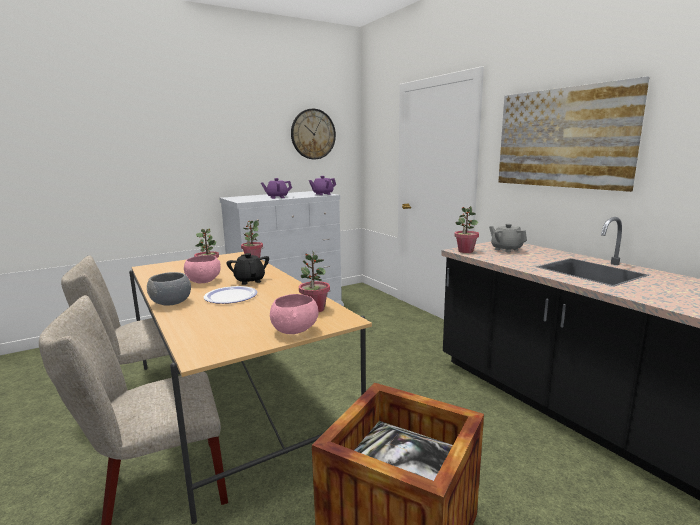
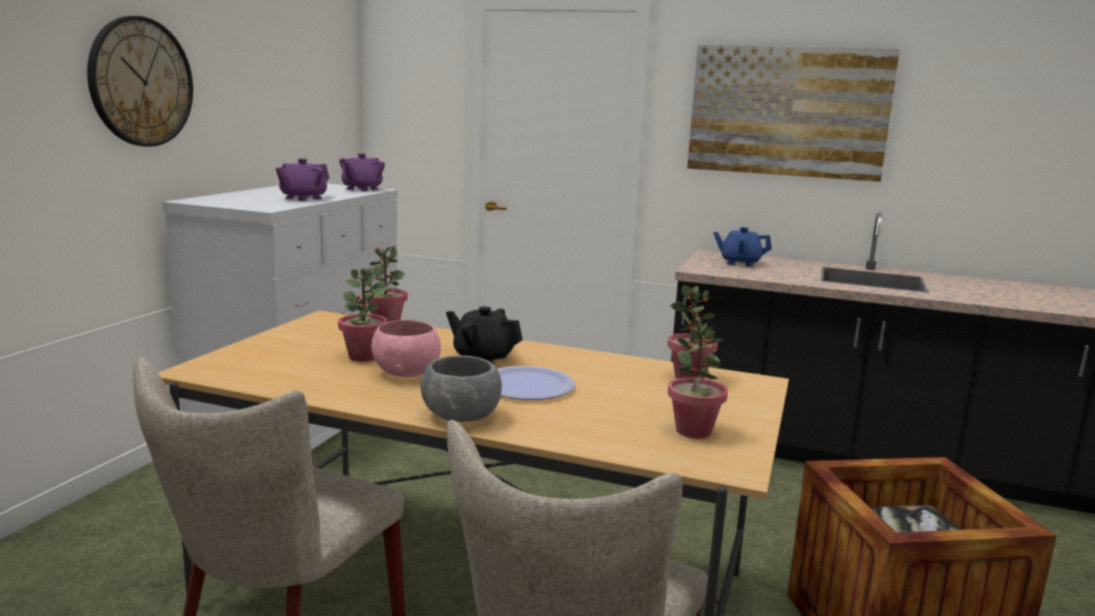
camera: 40 degrees left, 0 degrees up
pink bowl [270,294,319,334] -> none
wall clock [291,109,336,159] -> wall clock moved to [87,16,193,147]
potted plant [455,206,479,253] -> potted plant moved to [667,320,728,439]
grey teapot [489,224,527,253] -> blue teapot [713,227,772,267]

